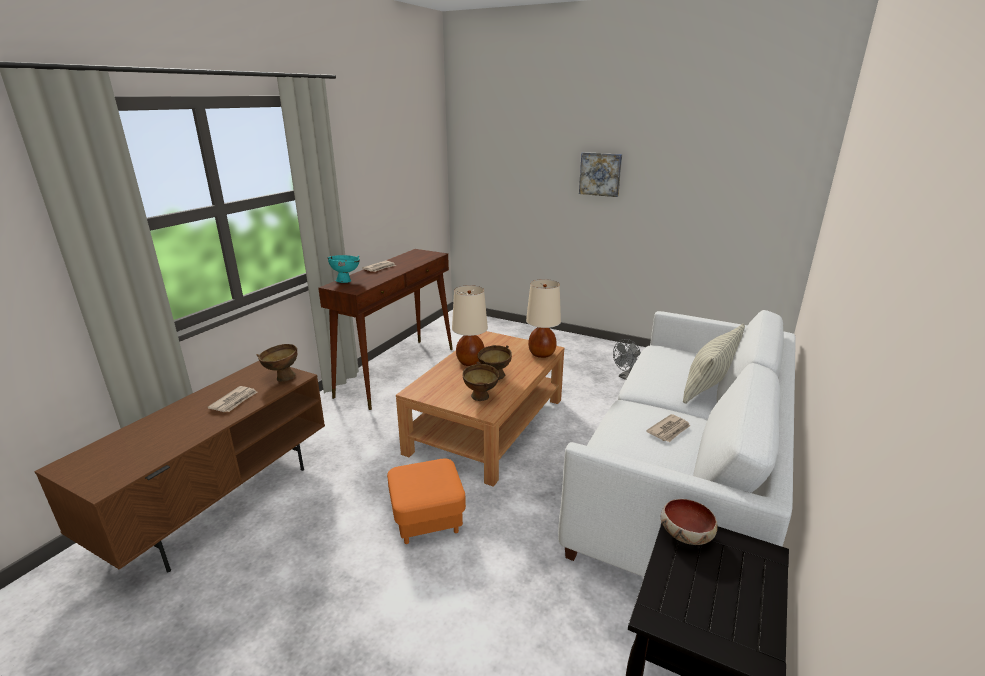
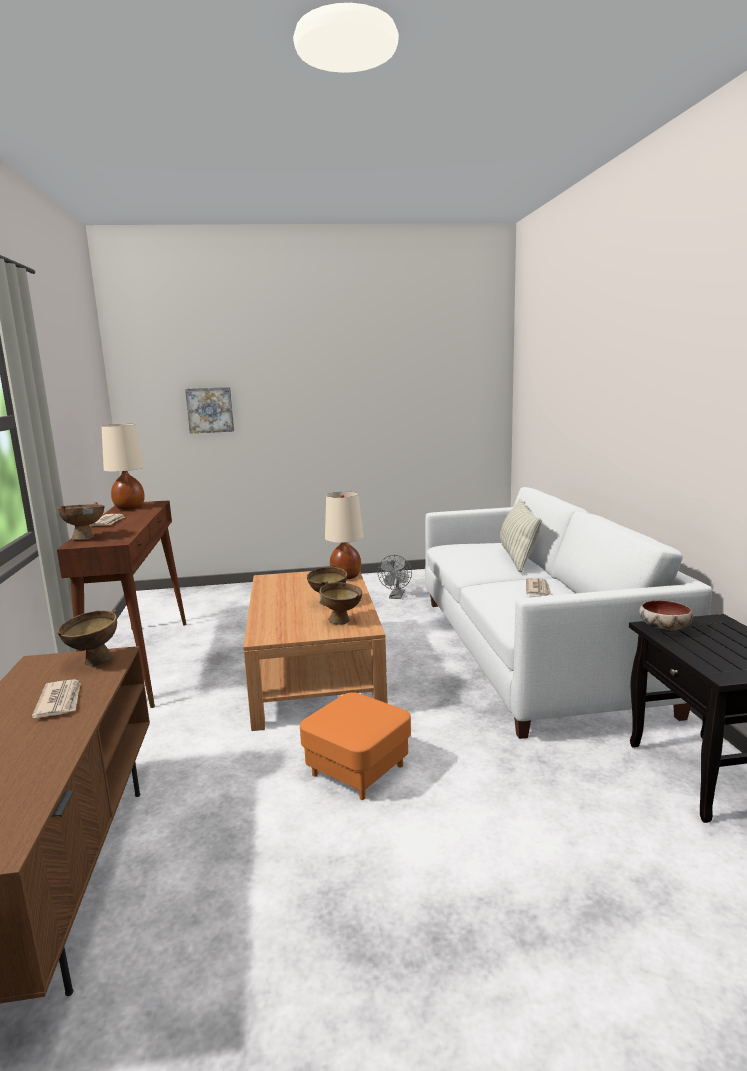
camera: 35 degrees left, 10 degrees down
turquoise bowl [327,255,360,283] -> brown bowl [58,502,105,540]
beige table lamp [452,285,488,366] -> beige table lamp moved to [101,424,145,510]
picture [579,152,622,197] -> picture moved to [185,387,234,434]

